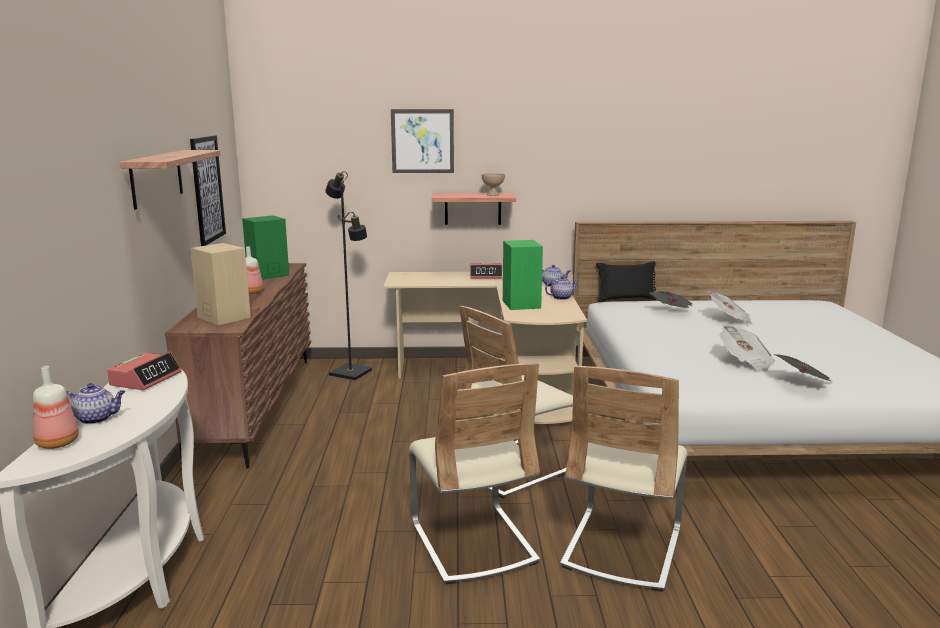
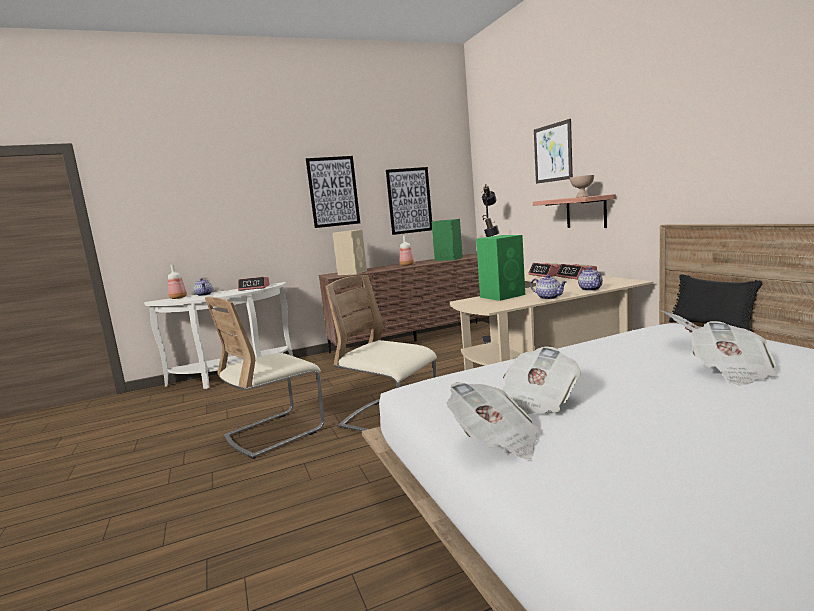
camera: 70 degrees right, 5 degrees down
shelf [120,150,220,210] -> picture [306,156,360,228]
beige chair [560,366,688,592] -> none
none -> alarm clock [528,263,561,277]

